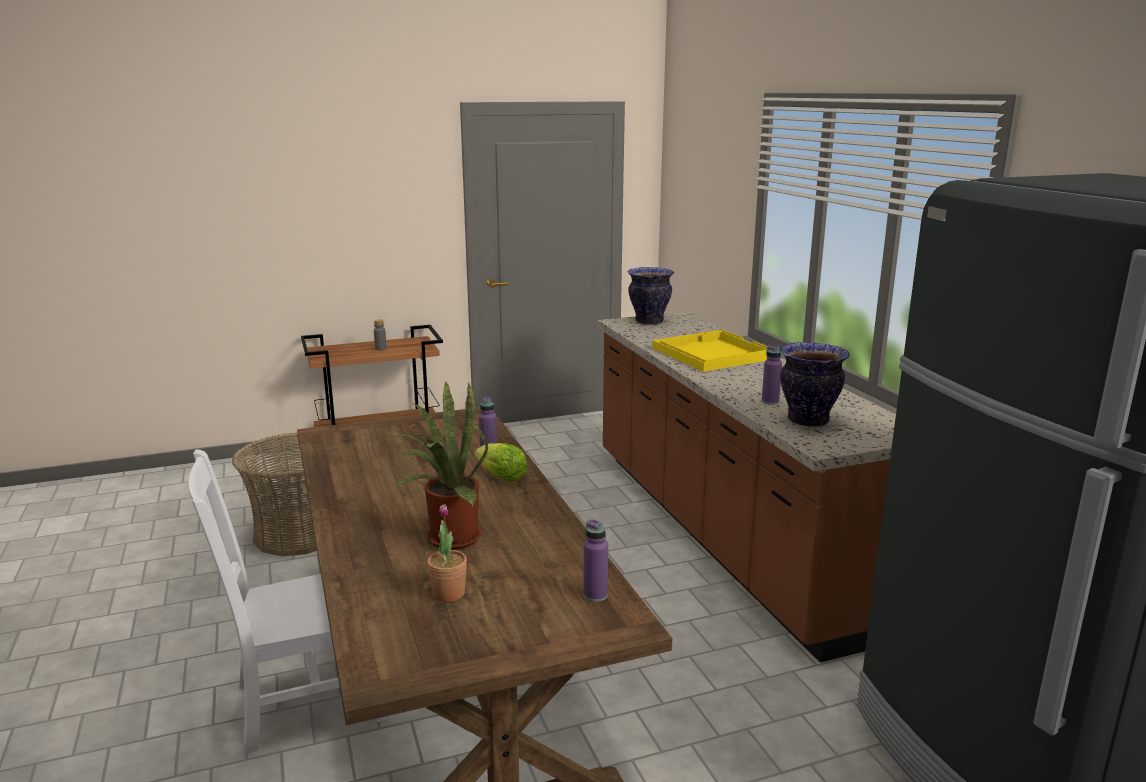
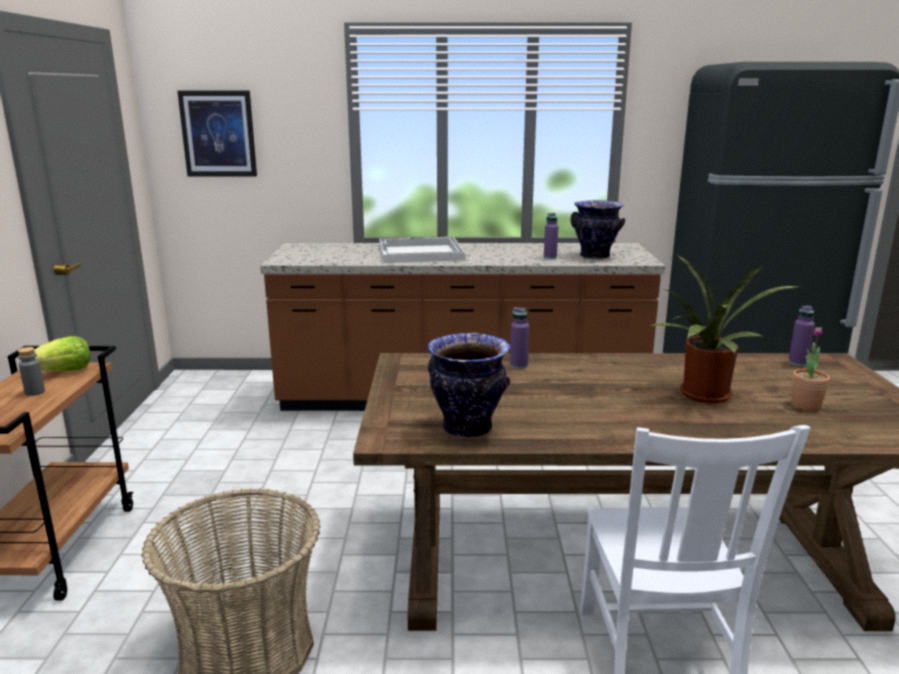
camera: 70 degrees left, 0 degrees up
lettuce [475,443,527,482] -> lettuce moved to [34,336,90,371]
vase [627,267,674,325] -> vase moved to [427,332,510,439]
yellow tray [652,330,767,372] -> white tray [380,237,465,263]
none -> picture [177,91,257,176]

